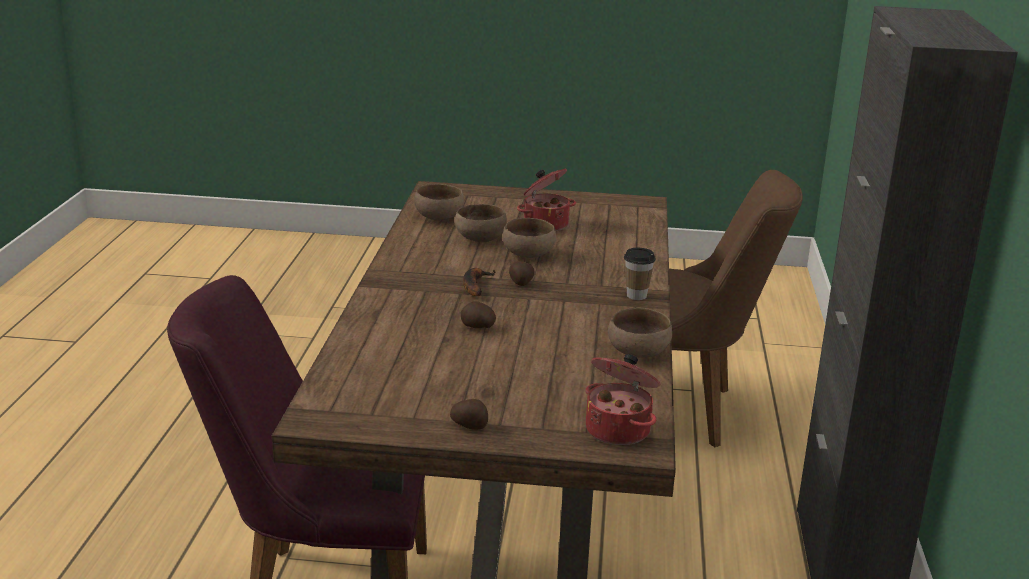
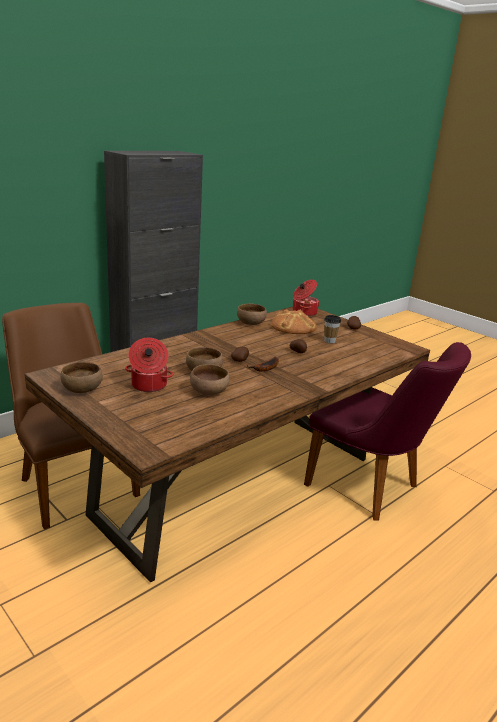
camera: 140 degrees left, 0 degrees up
brown bowl [414,184,464,220] -> brown bowl moved to [60,362,103,393]
cup [624,248,656,300] -> cup moved to [324,315,341,344]
none -> bread [271,310,317,334]

